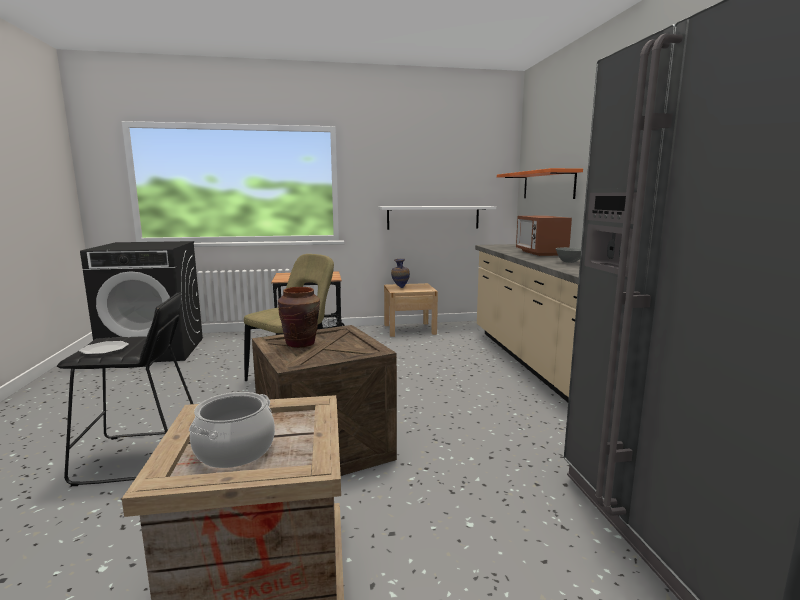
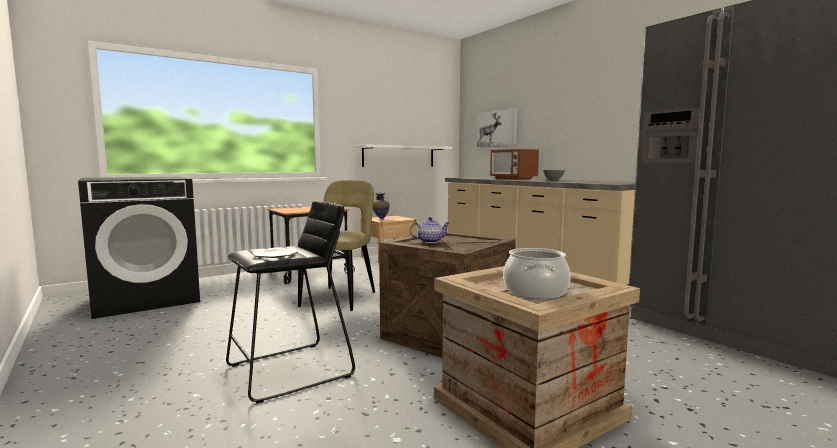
camera: 25 degrees left, 5 degrees down
brown vase [278,287,320,348] -> teapot [410,217,450,243]
orange shelf [497,168,583,199] -> picture [477,108,517,148]

